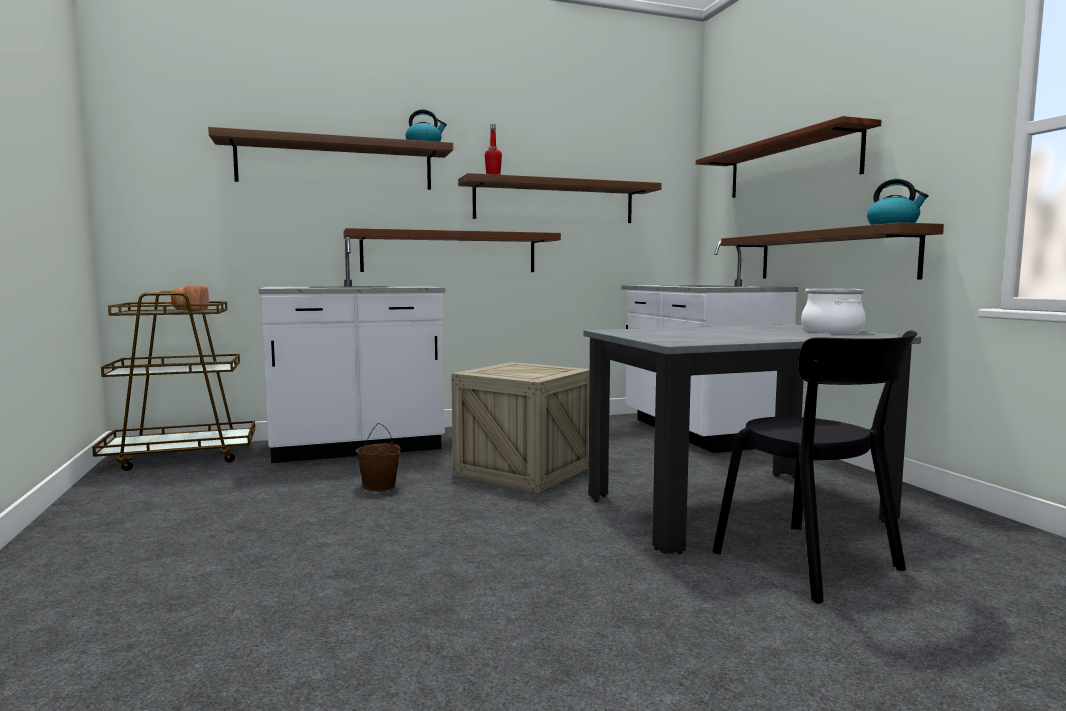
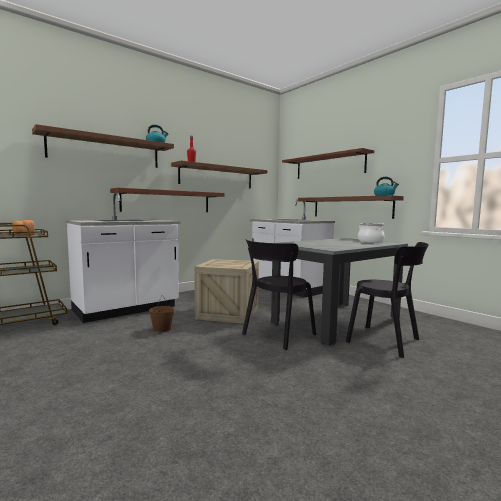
camera: 20 degrees left, 0 degrees up
none -> black chair [242,239,316,350]

